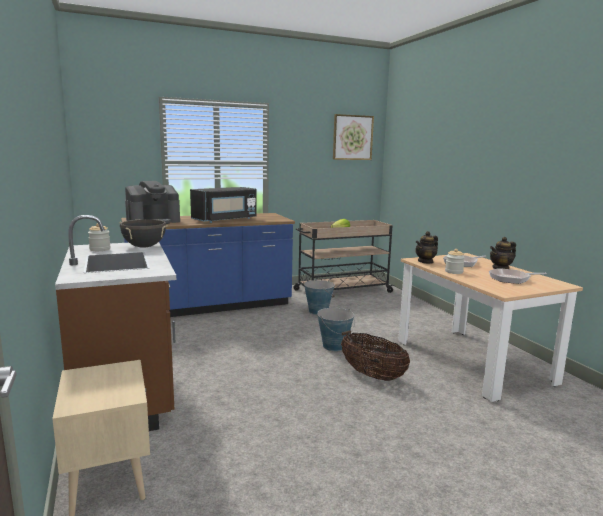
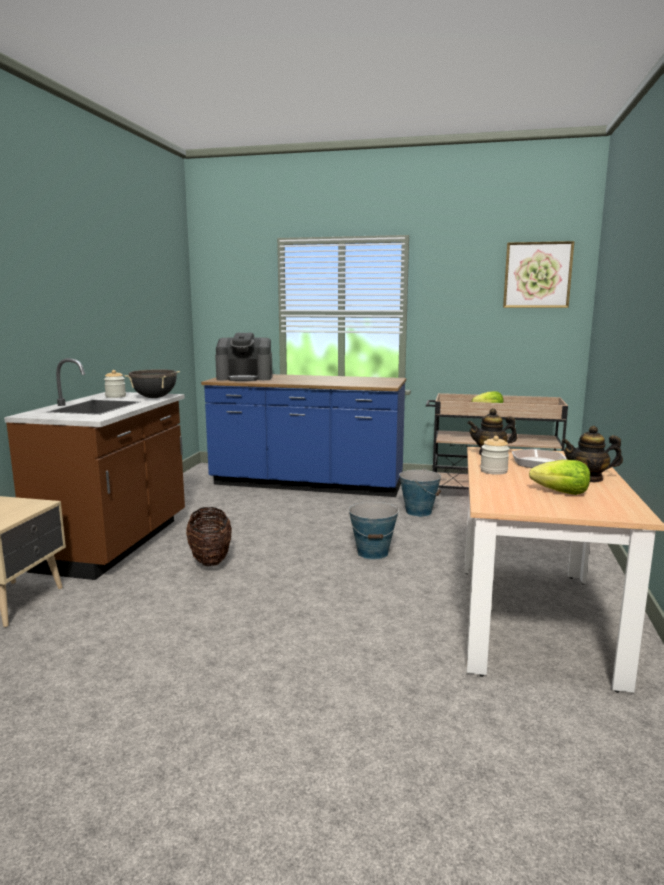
camera: 35 degrees right, 0 degrees up
black microwave [190,187,256,223] -> none
basket [341,333,410,381] -> basket moved to [186,507,232,566]
frying pan [489,268,547,284] -> lettuce [529,460,590,495]

